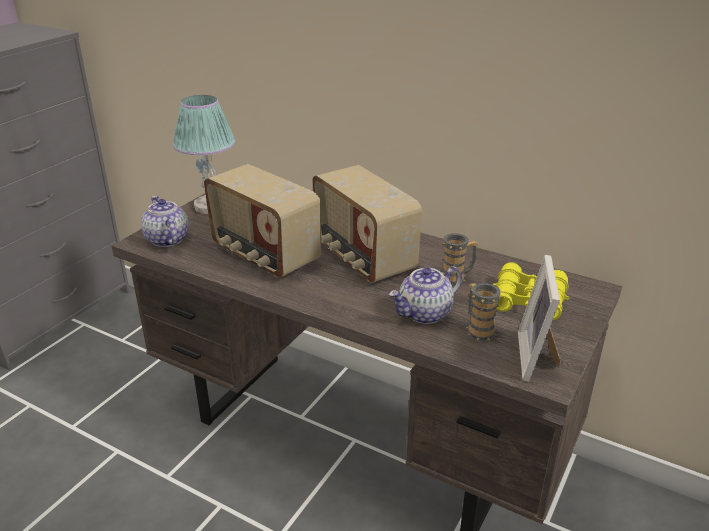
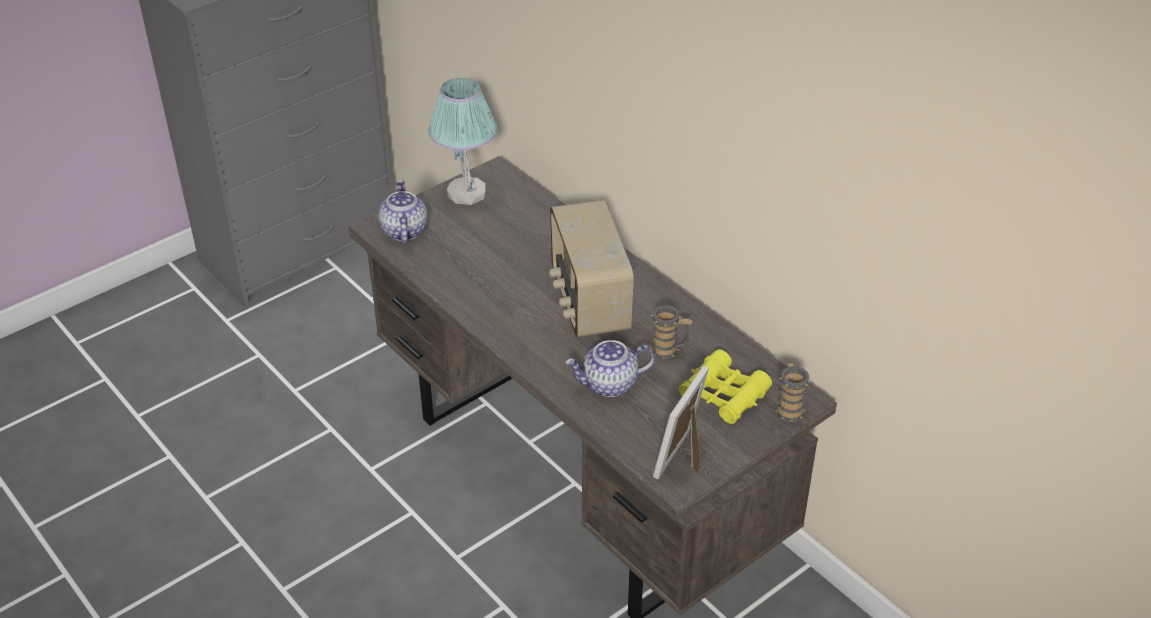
camera: 20 degrees right, 10 degrees up
radio [204,164,321,278] -> none
mug [467,283,502,342] -> mug moved to [774,363,812,422]

